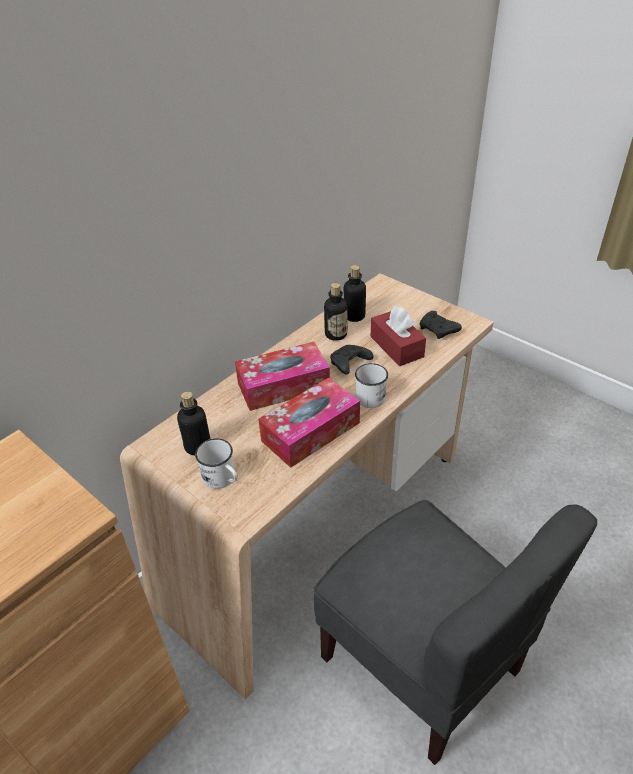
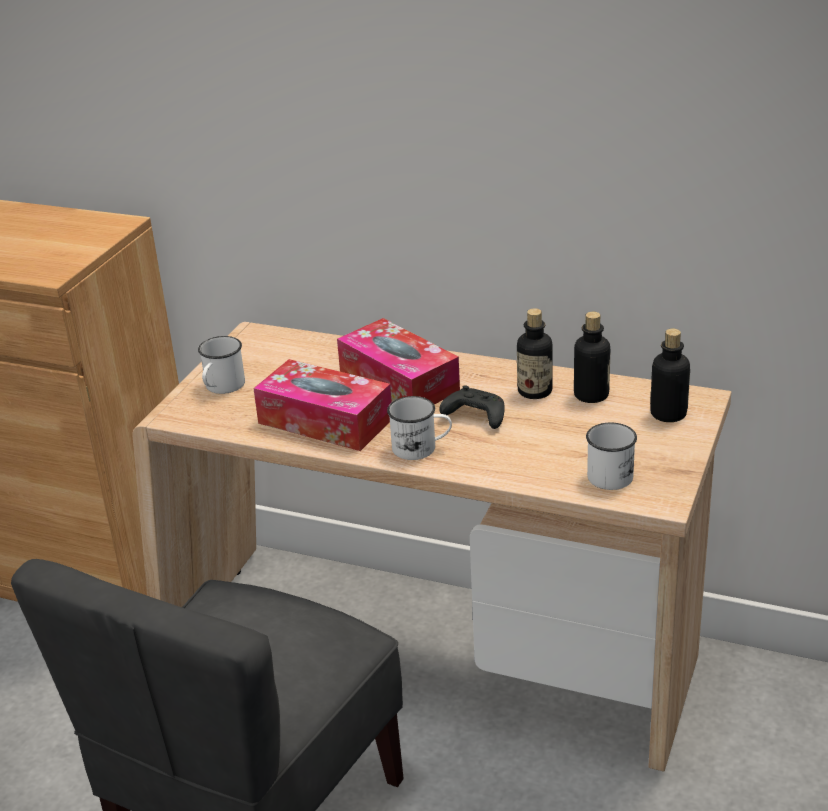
camera: 70 degrees right, 10 degrees down
bottle [177,391,210,455] -> bottle moved to [650,329,690,422]
red tissue box [371,306,426,366] -> none
black game controller [420,311,462,339] -> white mug [586,423,637,490]

